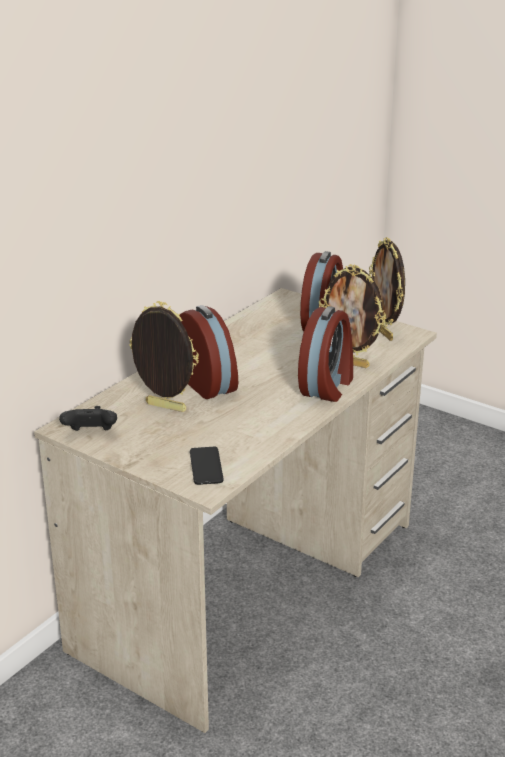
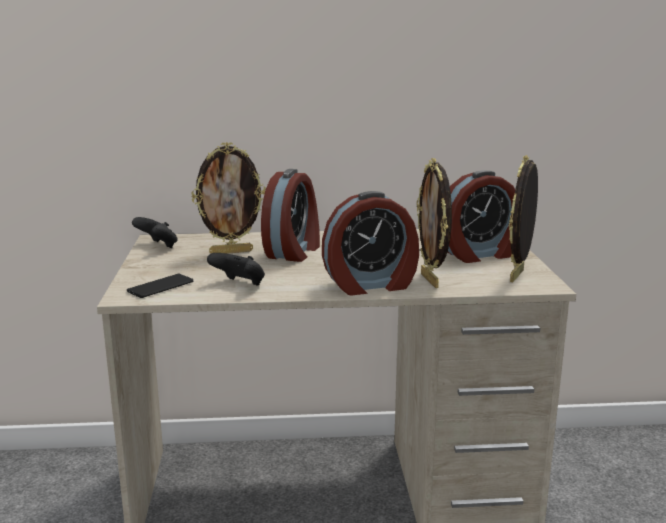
camera: 50 degrees right, 10 degrees down
picture frame [129,301,199,412] -> picture frame turned 90 degrees clockwise [191,142,266,254]
none -> black game controller [207,253,265,286]

